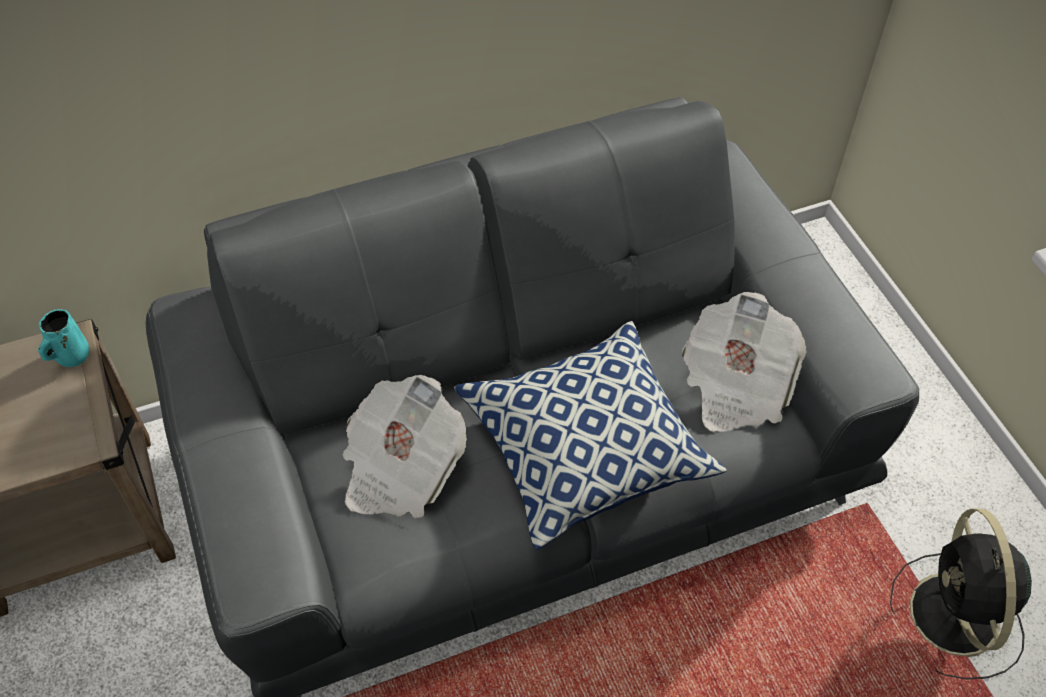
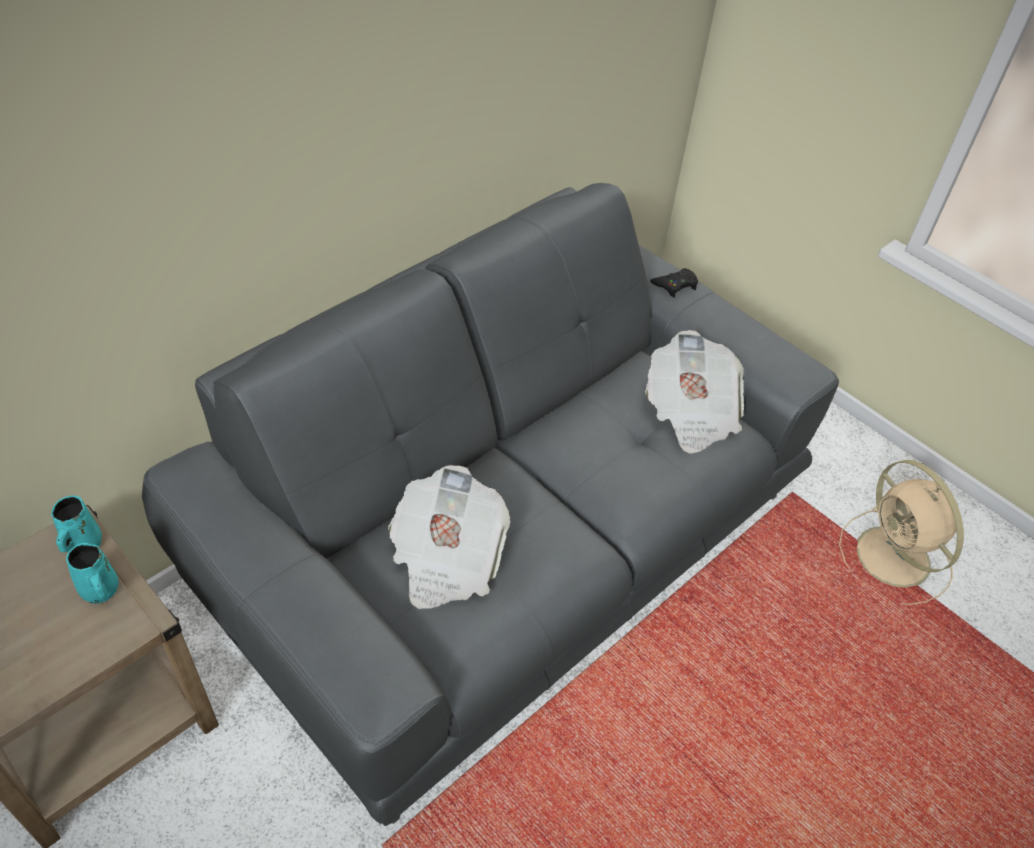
camera: 25 degrees left, 5 degrees down
pillow [454,321,727,550] -> none
black fan [890,509,1032,680] -> beige fan [839,460,964,605]
none -> turquoise mug [66,543,119,604]
none -> black game controller [650,268,698,298]

